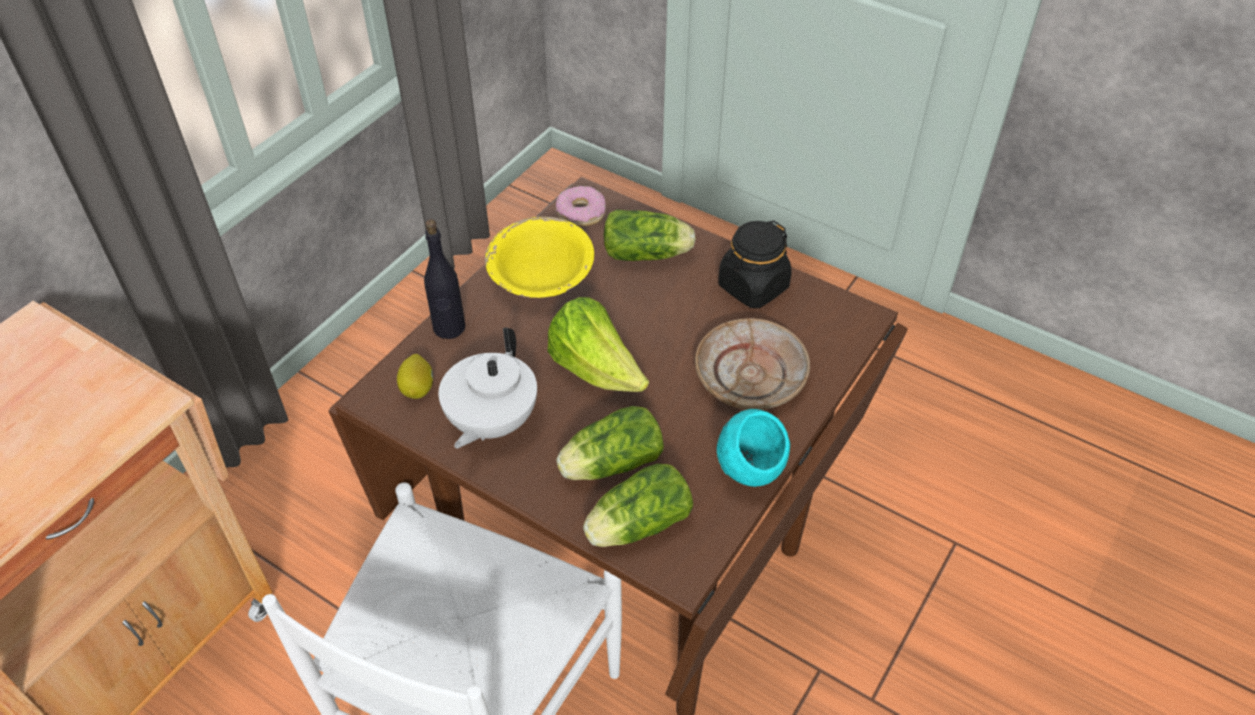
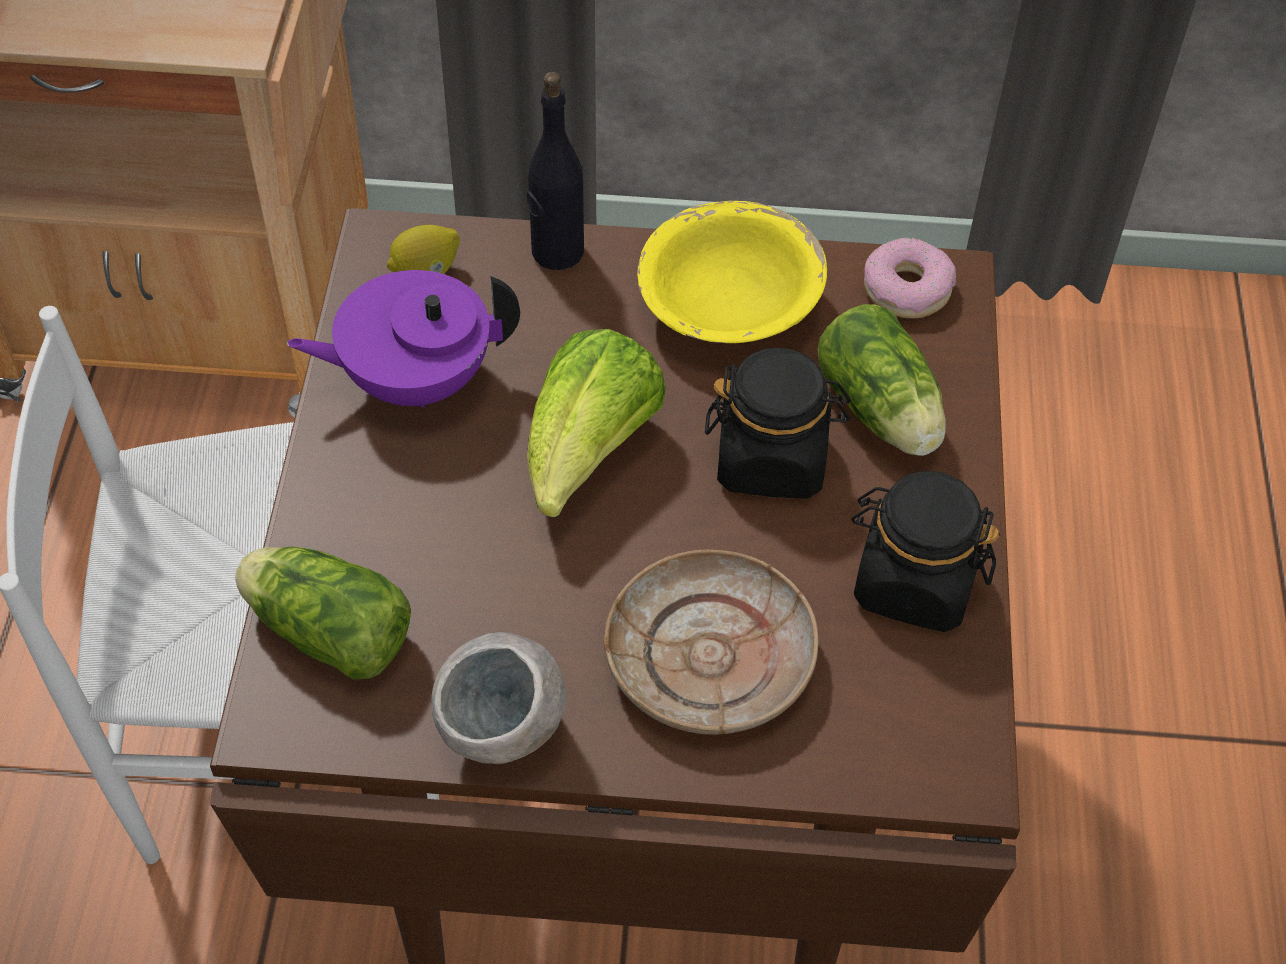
camera: 60 degrees right, 5 degrees up
white teapot [438,328,537,449] -> purple teapot [287,270,520,408]
lettuce [556,406,664,480] -> none
turquoise bowl [717,409,790,487] -> grey bowl [431,632,566,764]
none -> black jar [705,348,851,499]

